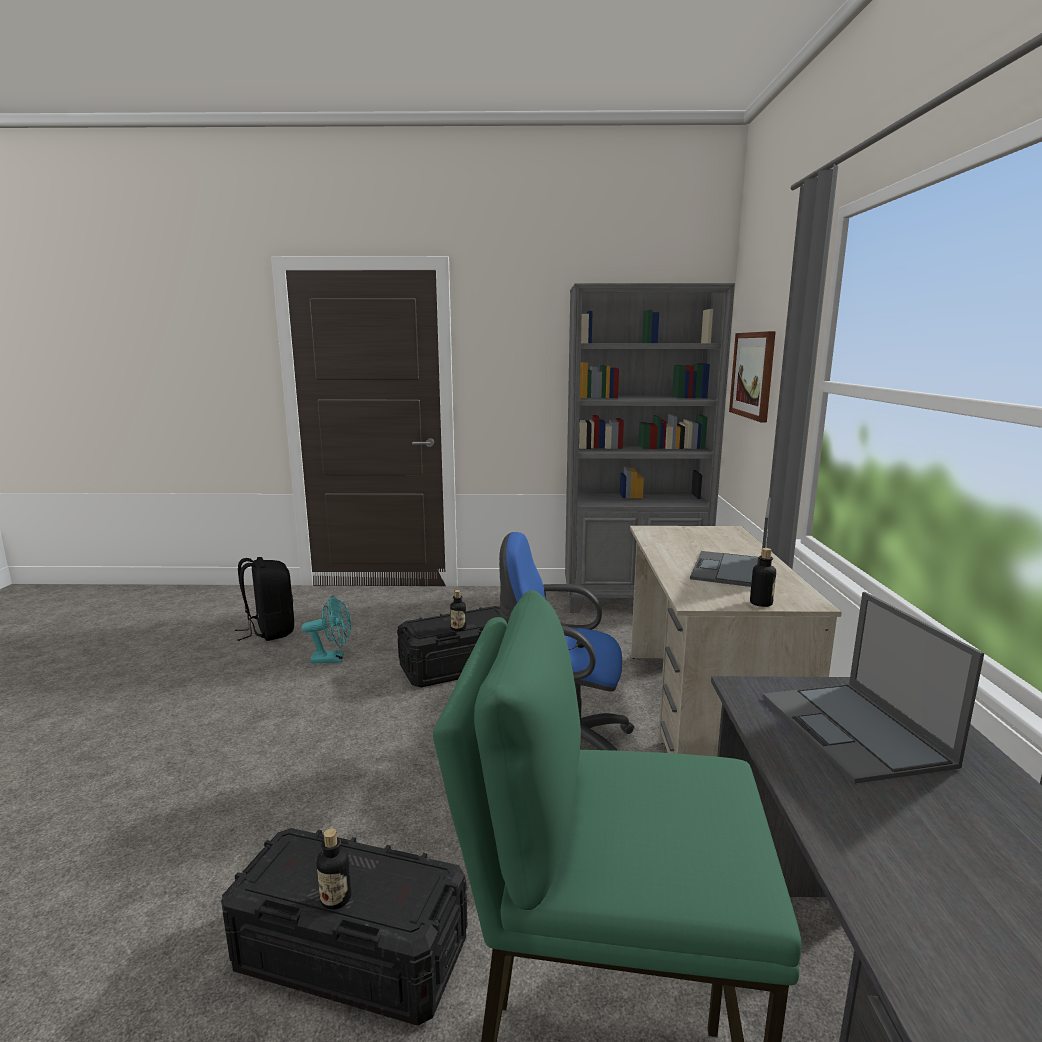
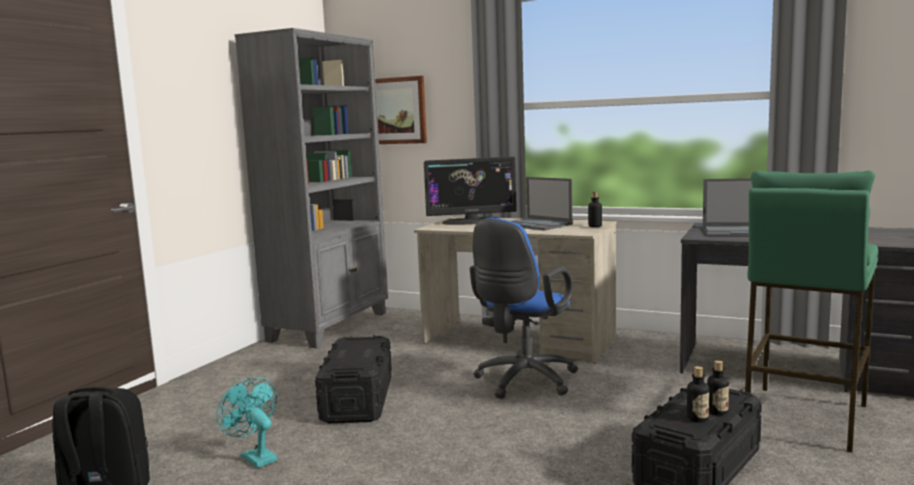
camera: 65 degrees left, 5 degrees down
turquoise fan [302,596,351,664] -> turquoise fan turned 60 degrees counterclockwise [217,377,277,468]
bottle [450,590,466,631] -> bottle moved to [687,366,709,422]
none -> monitor [424,157,517,225]

